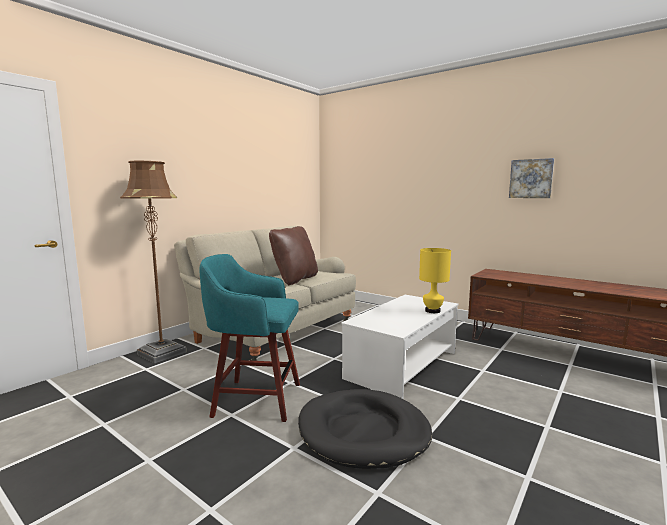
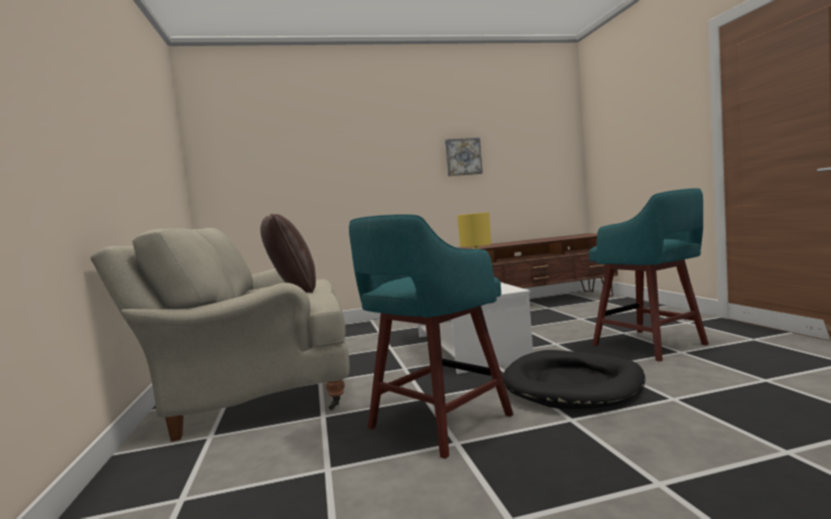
camera: 50 degrees left, 5 degrees down
brown floor lamp [120,161,187,363] -> none
none -> turquoise stool [589,188,709,362]

